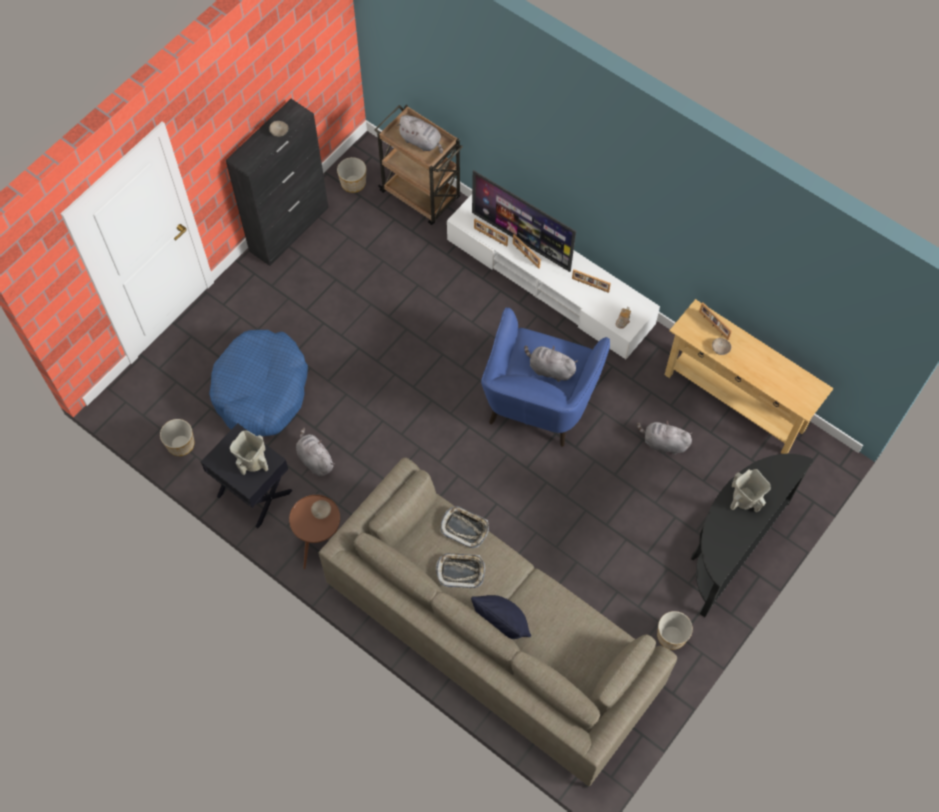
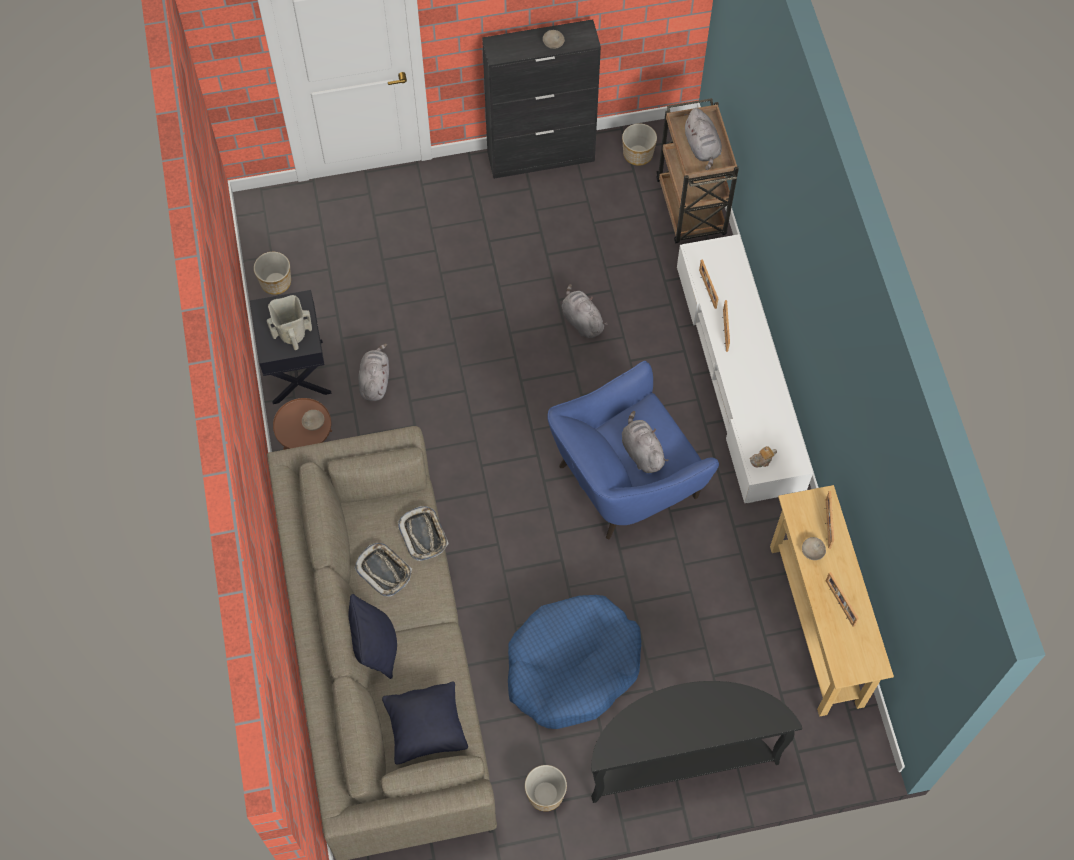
camera: 40 degrees right, 0 degrees up
blue dog bed [209,330,308,436] -> blue dog bed moved to [508,595,641,729]
television [472,170,576,272] -> none
picture frame [572,269,611,293] -> picture frame moved to [826,572,859,627]
grey plush toy [637,420,692,455] -> grey plush toy moved to [562,284,607,338]
beige vase [730,469,771,512] -> none
none -> black pillow [382,681,468,764]

